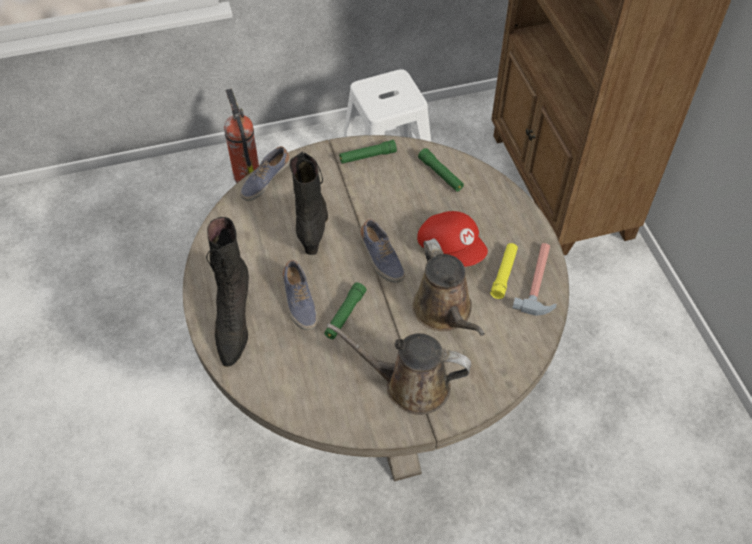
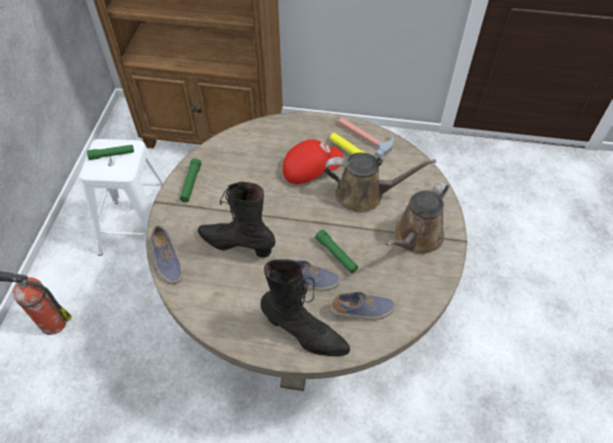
camera: 65 degrees left, 0 degrees up
shoe [359,219,405,283] -> shoe moved to [331,292,395,320]
green flashlight [418,148,464,191] -> green flashlight moved to [87,145,134,160]

